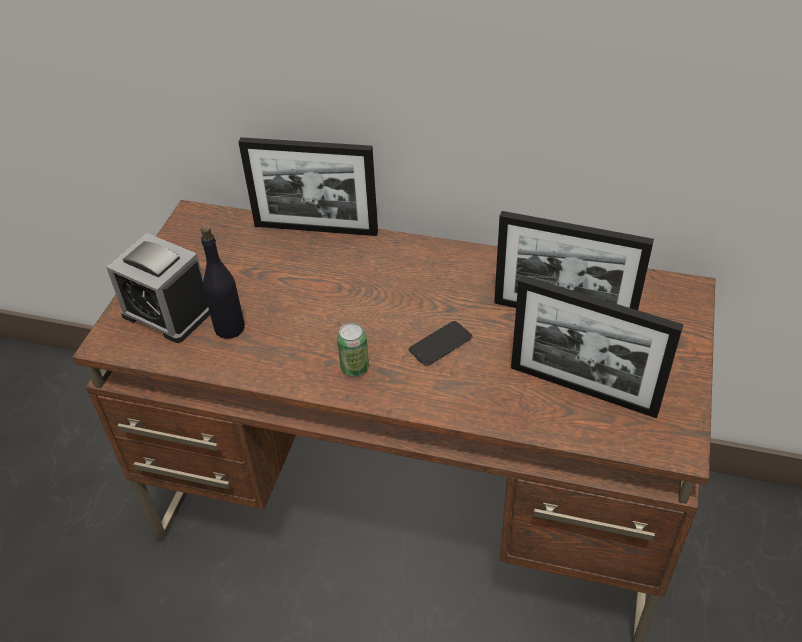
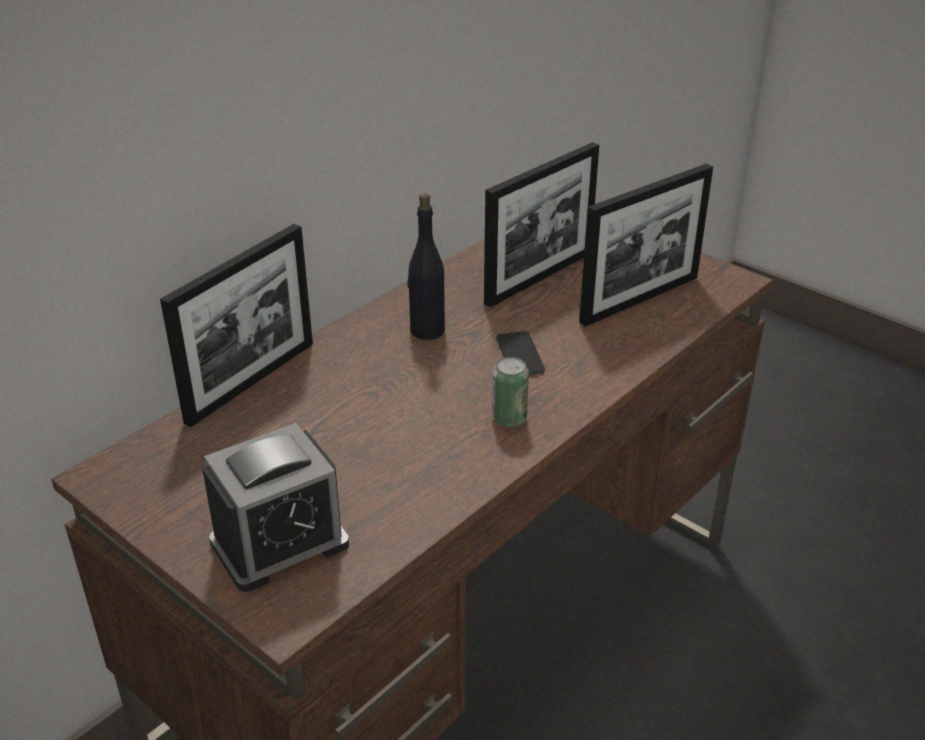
camera: 65 degrees left, 10 degrees down
black bottle [200,225,245,339] -> black bottle moved to [407,193,445,340]

